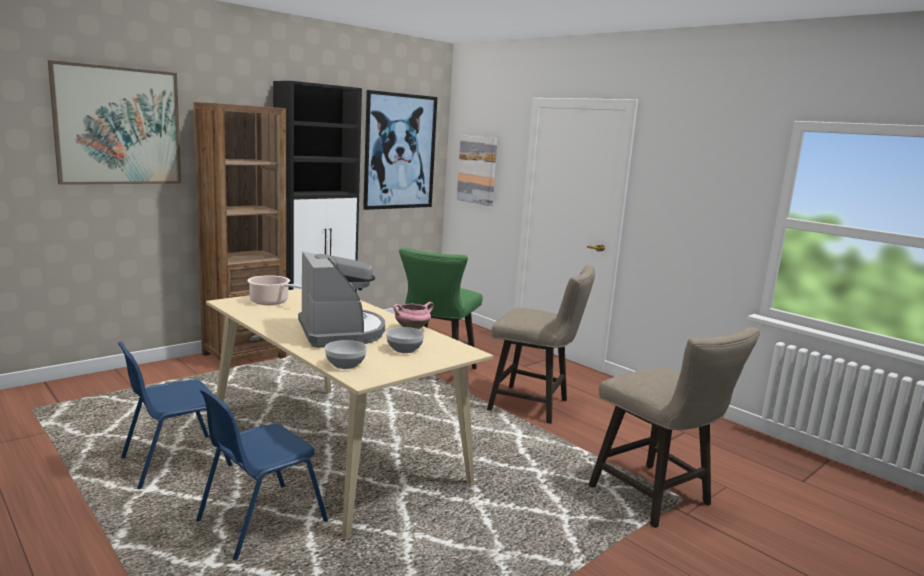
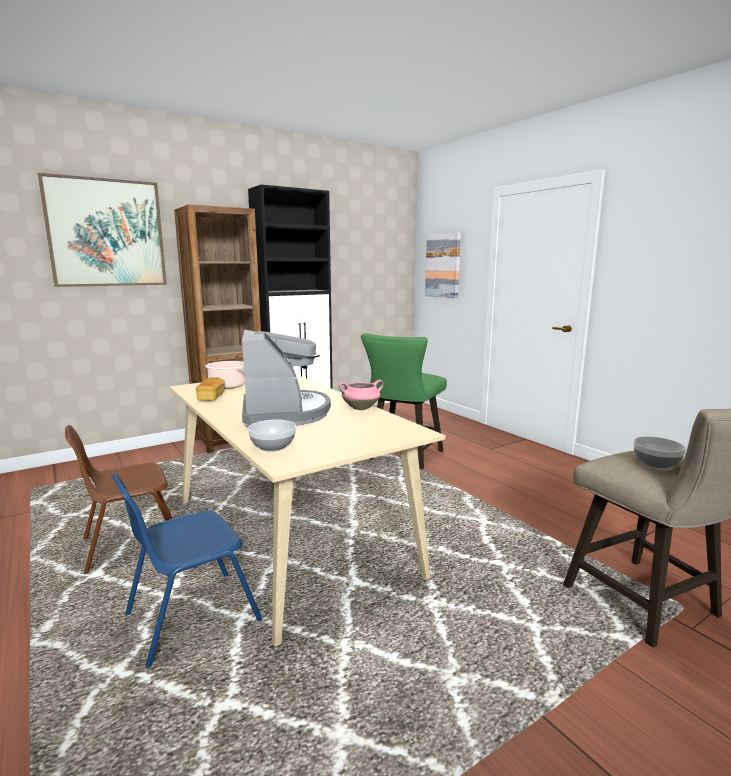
camera: 10 degrees right, 0 degrees up
blue chair [118,342,232,489] -> brown chair [65,425,172,574]
picture [363,90,437,210] -> none
bowl [386,327,424,353] -> bowl moved to [634,436,686,468]
beige stool [487,265,595,424] -> none
none -> bread [196,377,225,401]

